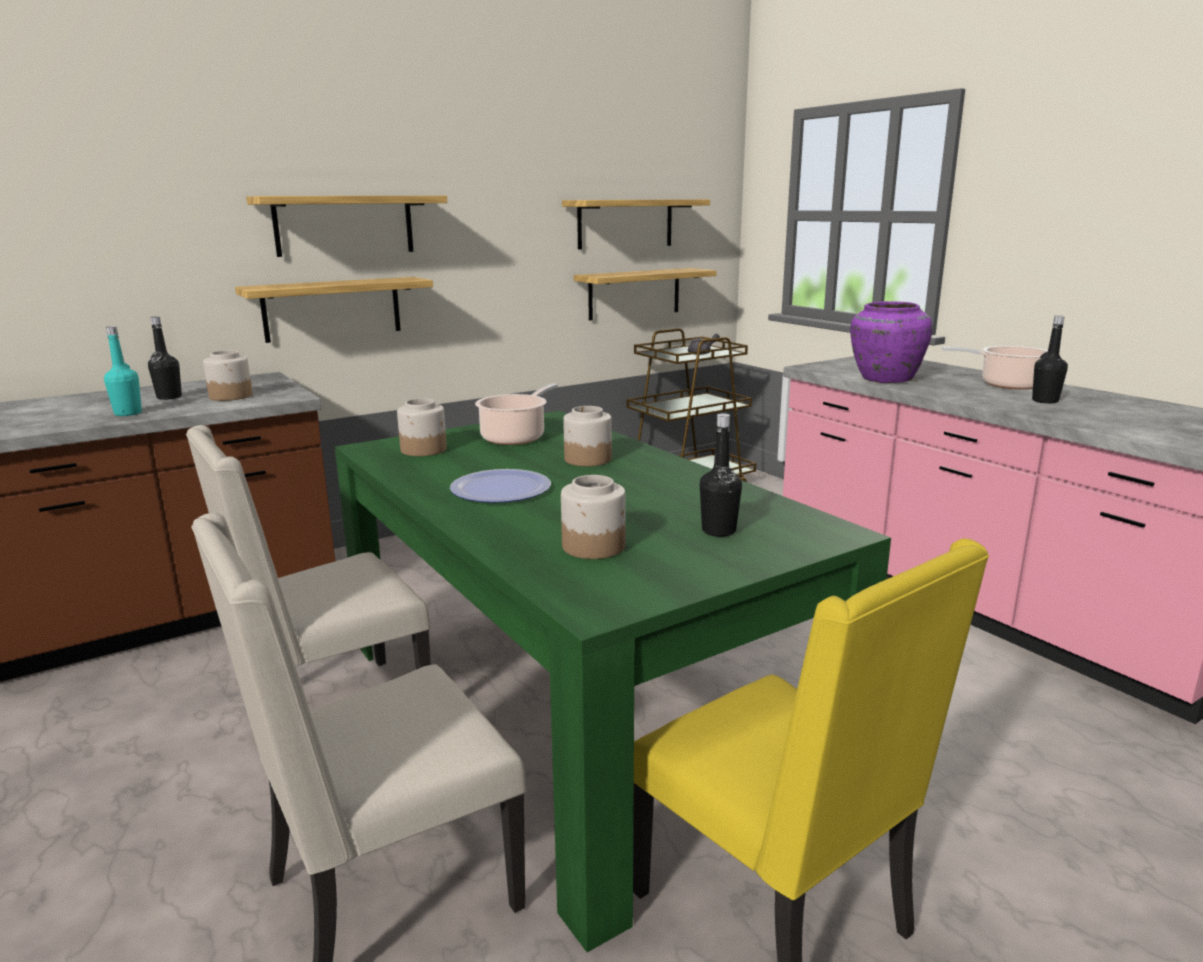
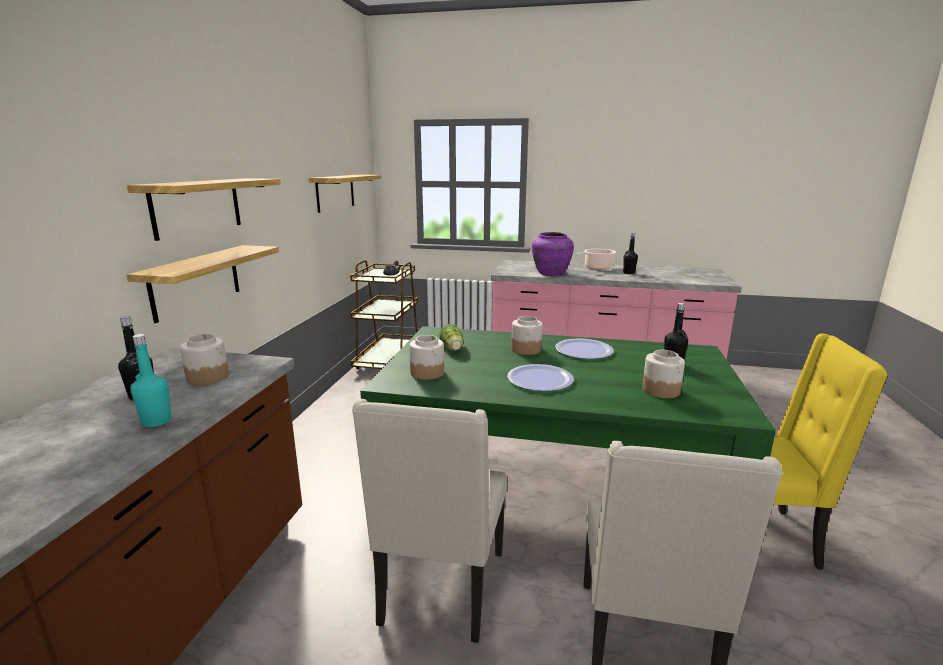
camera: 45 degrees left, 0 degrees up
cooking pot [475,383,558,445] -> lettuce [439,324,464,351]
shelf [574,268,717,321] -> none
none -> plate [555,339,614,359]

